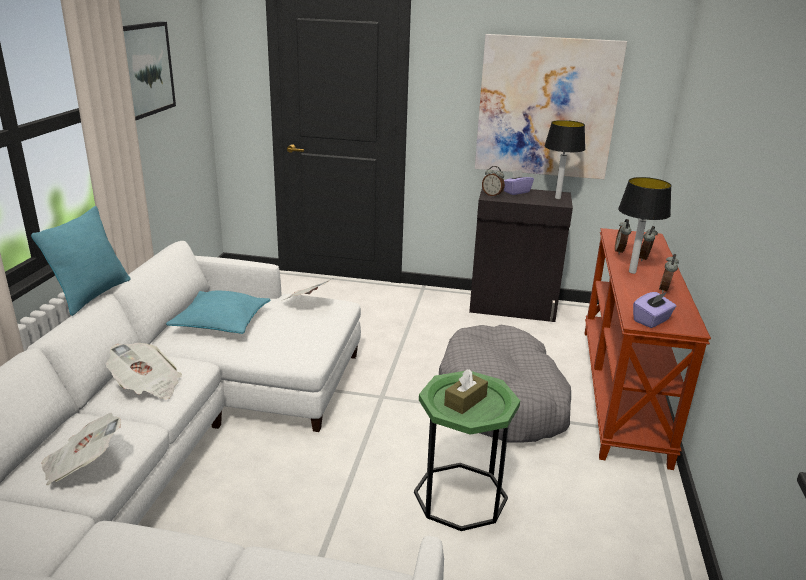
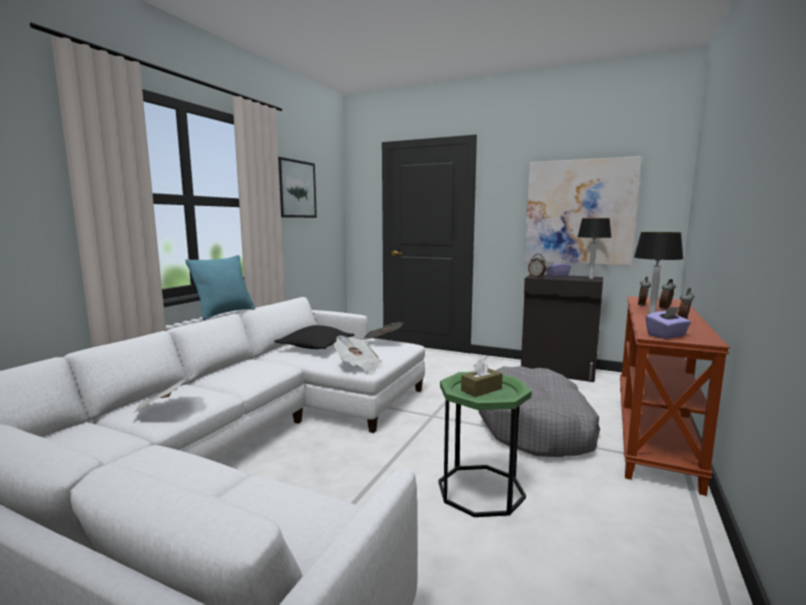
camera: 15 degrees right, 15 degrees down
newspaper [106,343,182,399] -> newspaper moved to [333,336,382,372]
turquoise pillow [166,291,270,334] -> black pillow [274,325,354,349]

